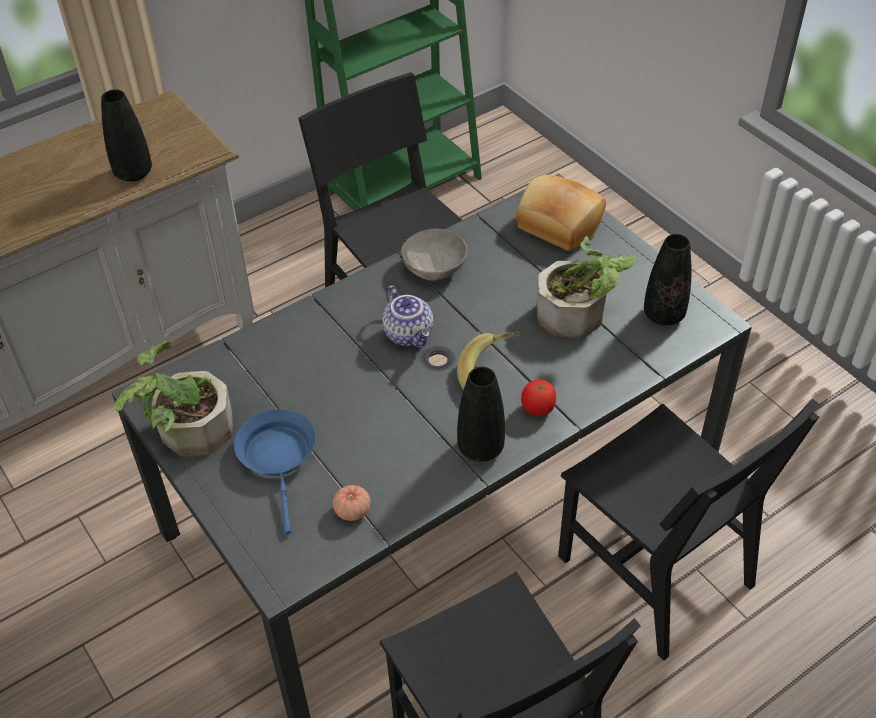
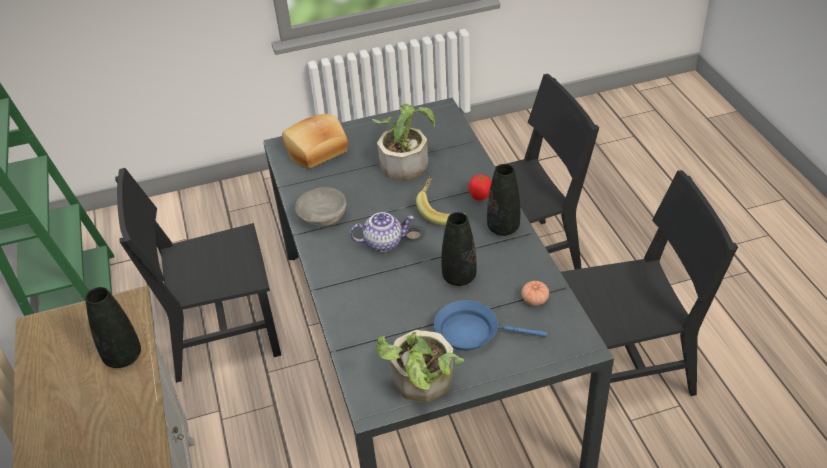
camera: 70 degrees left, 5 degrees down
black vase [644,234,692,326] -> black vase moved to [441,212,477,286]

